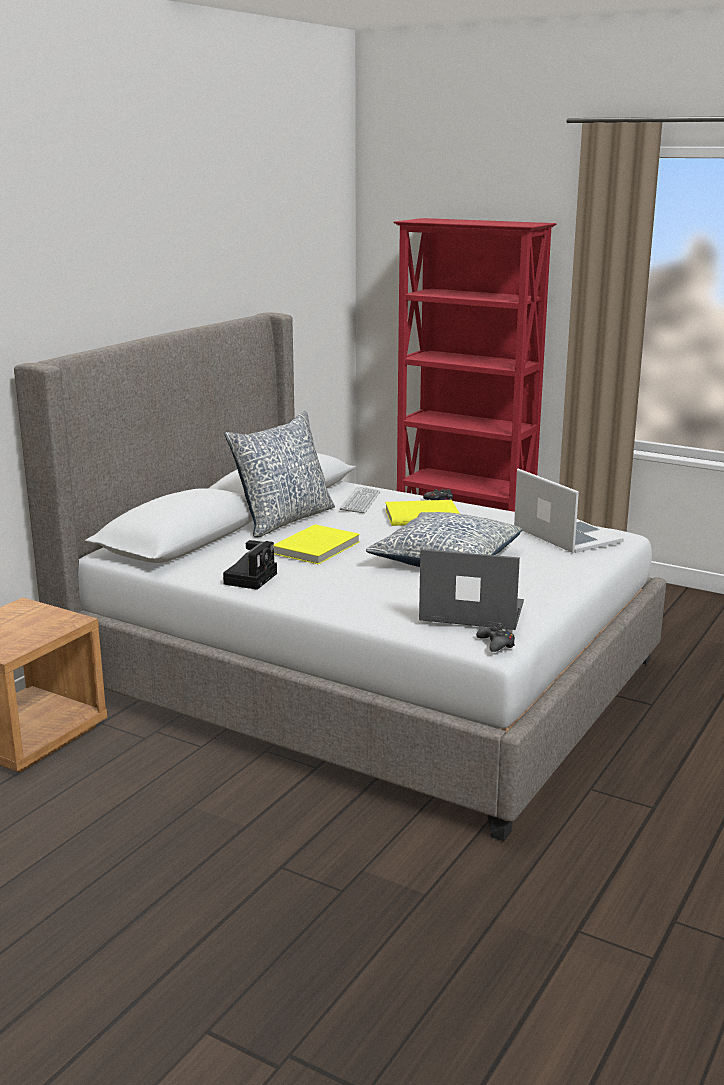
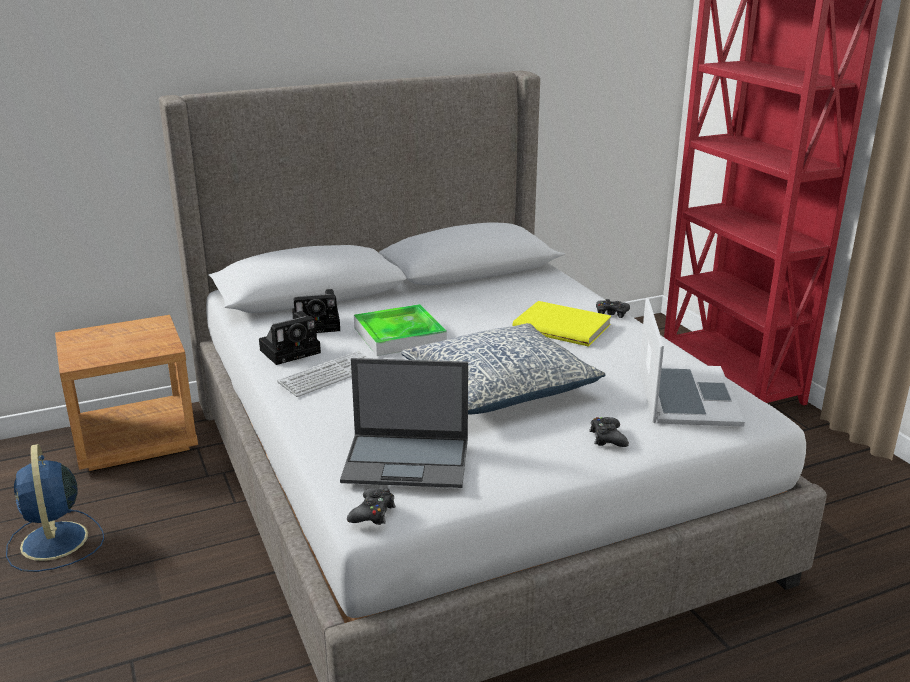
camera: 35 degrees right, 5 degrees up
pillow [224,411,335,537] -> none
yellow book [274,524,360,565] -> tray [354,304,447,356]
keyboard [340,487,380,513] -> keyboard moved to [277,351,369,397]
laptop [419,549,524,630] -> laptop turned 135 degrees clockwise [340,358,468,488]
none -> blue fan [6,444,104,572]
none -> camera [292,289,340,333]
none -> black game controller [589,417,629,447]

